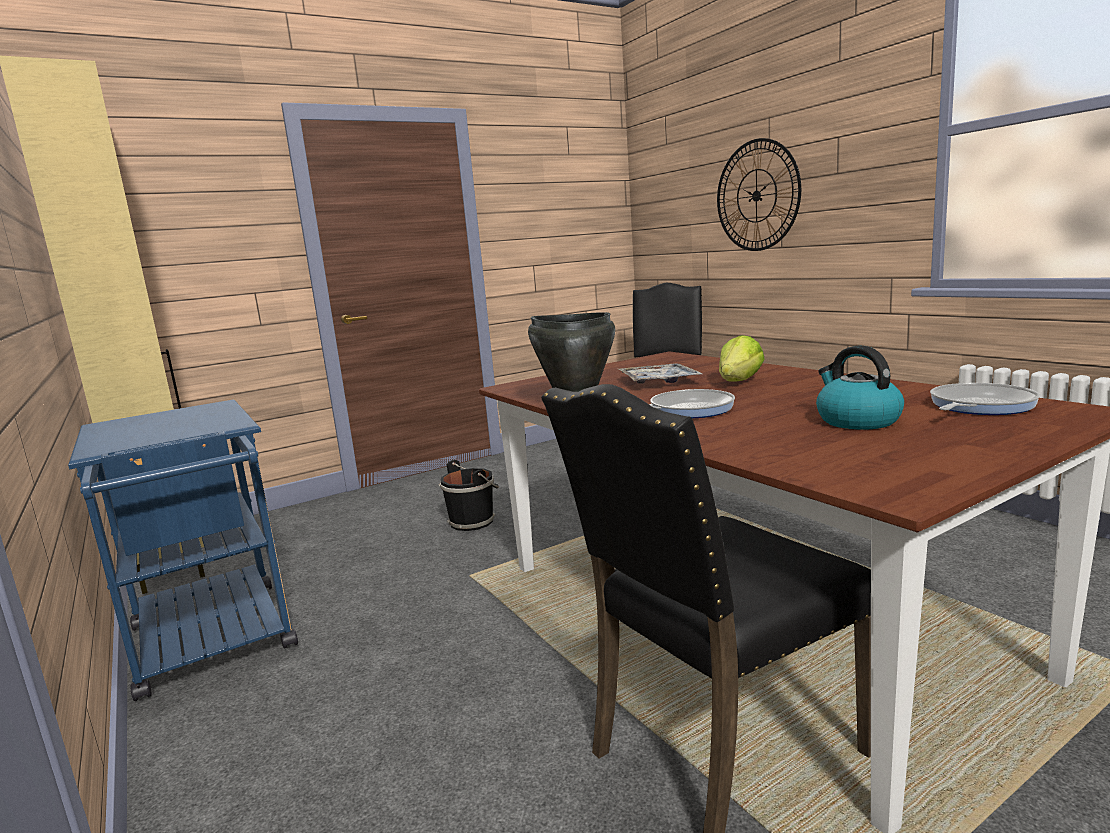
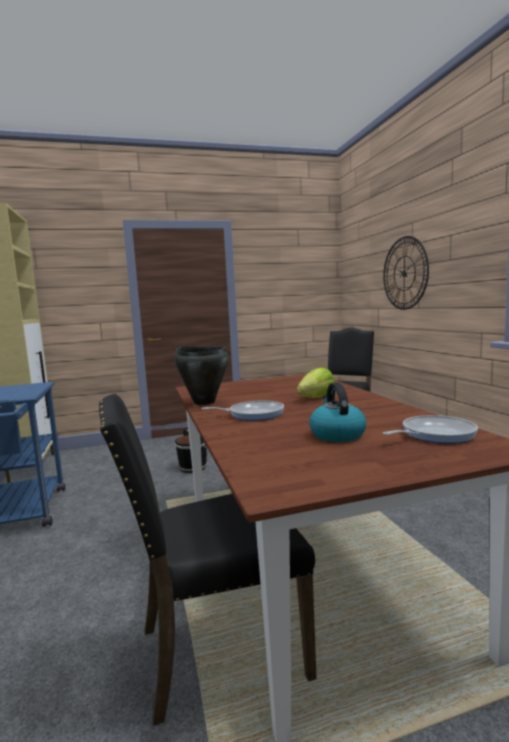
camera: 15 degrees right, 5 degrees down
tray [619,363,702,384] -> none

